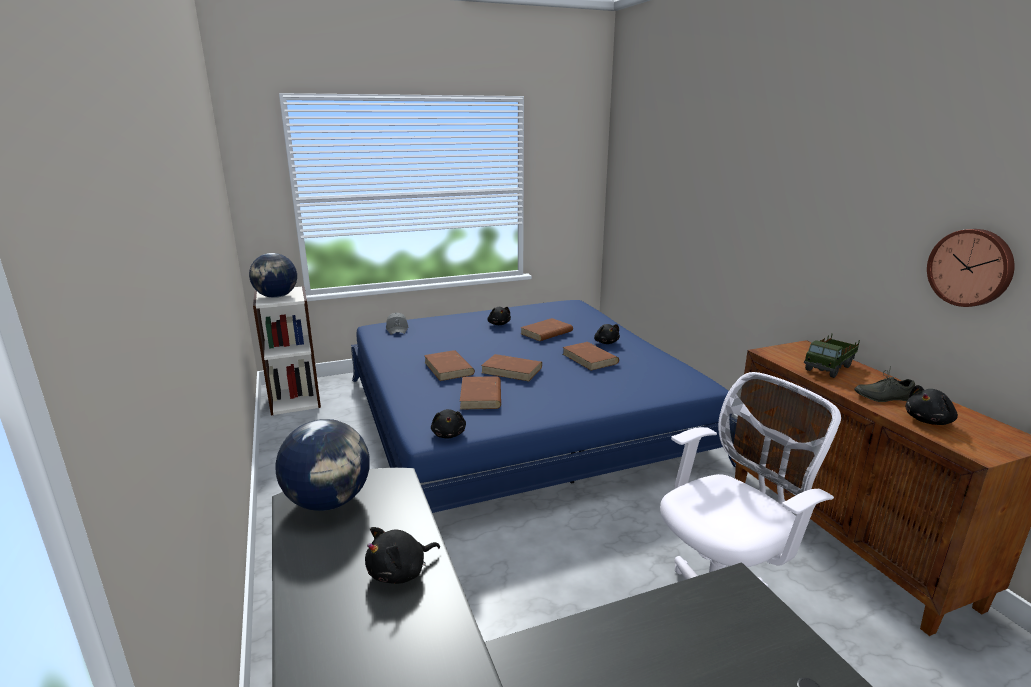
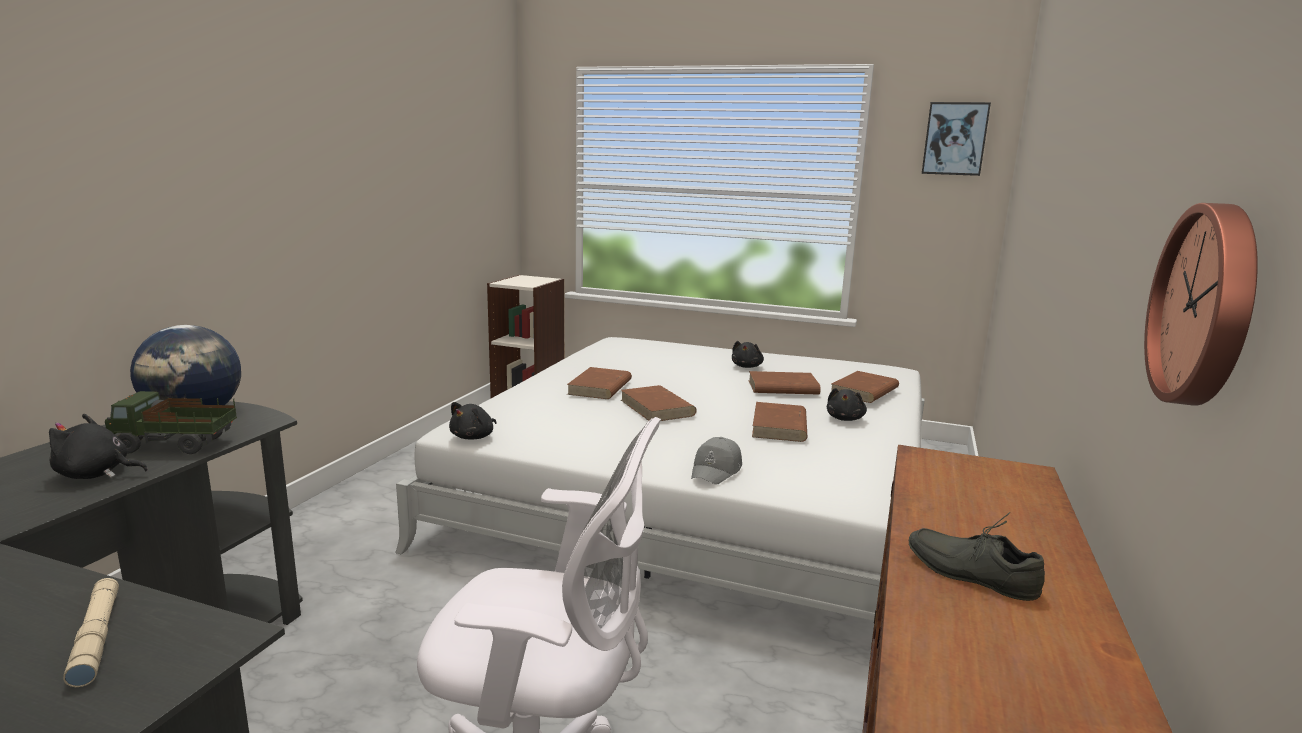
camera: 40 degrees right, 5 degrees down
globe [249,253,297,298] -> none
blue bed [351,300,737,513] -> white bed [395,337,924,621]
grey cap [386,312,408,335] -> grey cap moved to [691,437,742,485]
brown book [460,376,501,410] -> brown book moved to [831,371,899,403]
toy truck [804,334,860,378] -> toy truck moved to [105,391,237,454]
black plush toy [905,385,958,425] -> none
none -> beige flashlight [63,578,119,687]
none -> picture [922,102,991,176]

